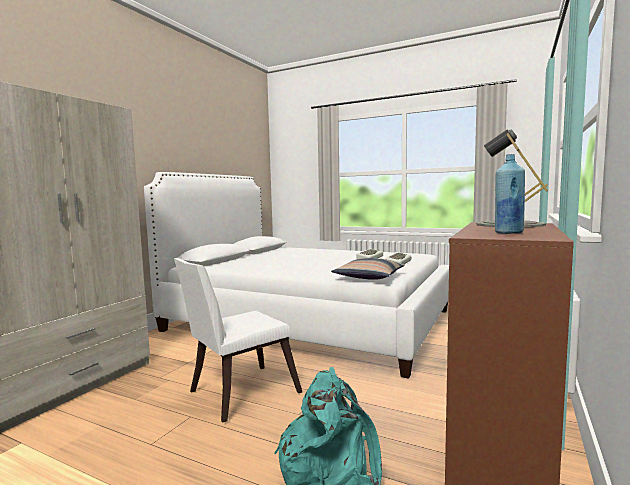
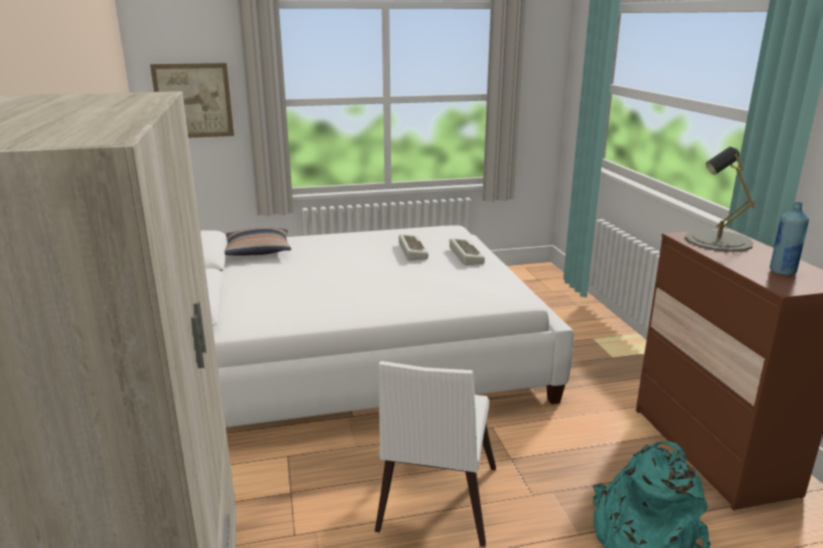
camera: 40 degrees left, 15 degrees up
pillow [331,258,405,280] -> pillow moved to [225,227,291,256]
none -> picture [150,63,234,138]

